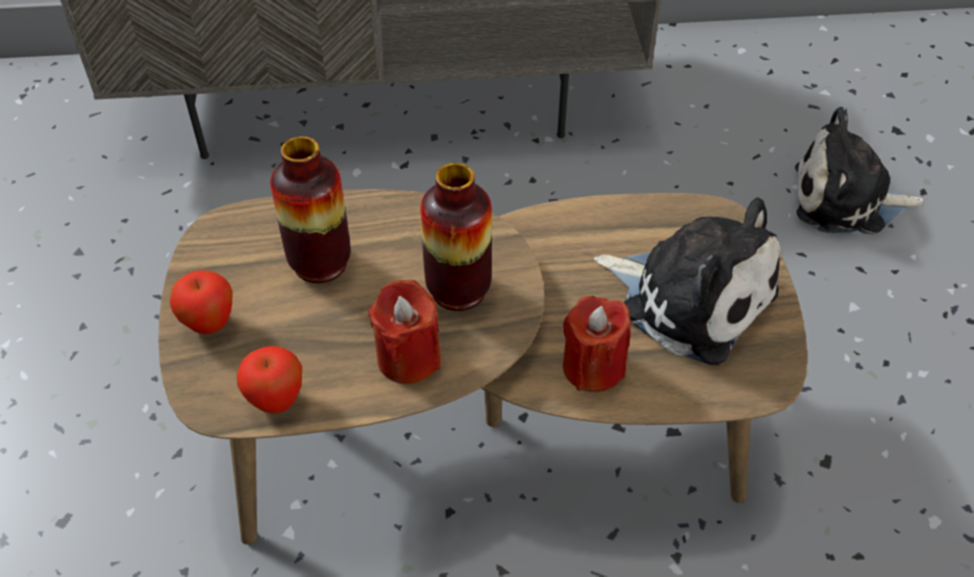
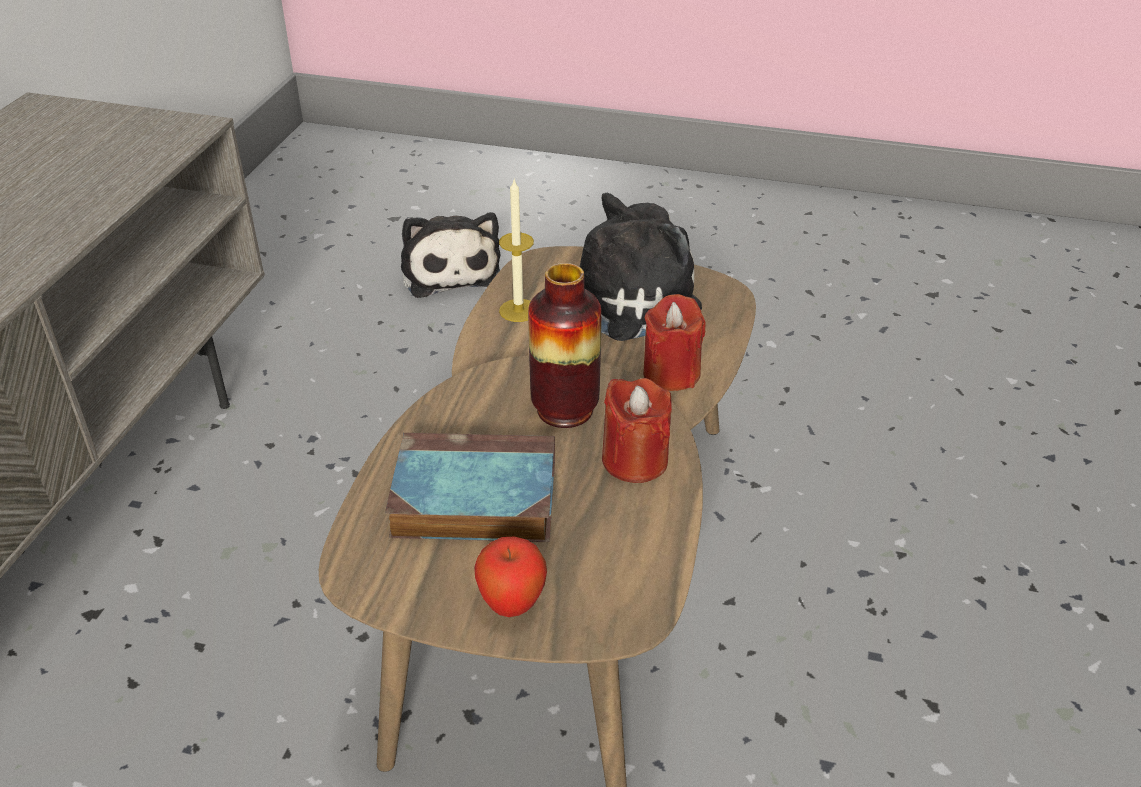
camera: 70 degrees left, 10 degrees down
apple [237,346,302,413] -> none
vase [270,136,351,283] -> book [385,433,555,542]
plush toy [795,107,923,234] -> plush toy turned 45 degrees counterclockwise [401,212,500,298]
none -> candle [499,180,534,322]

